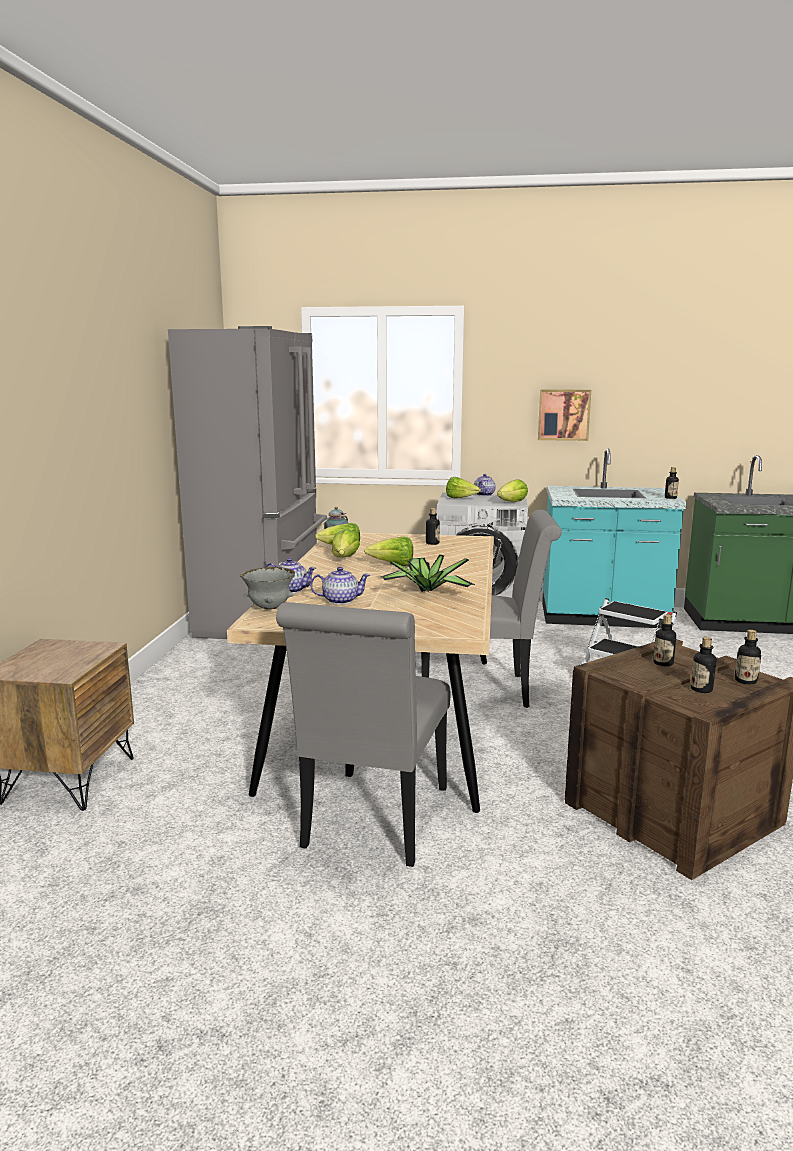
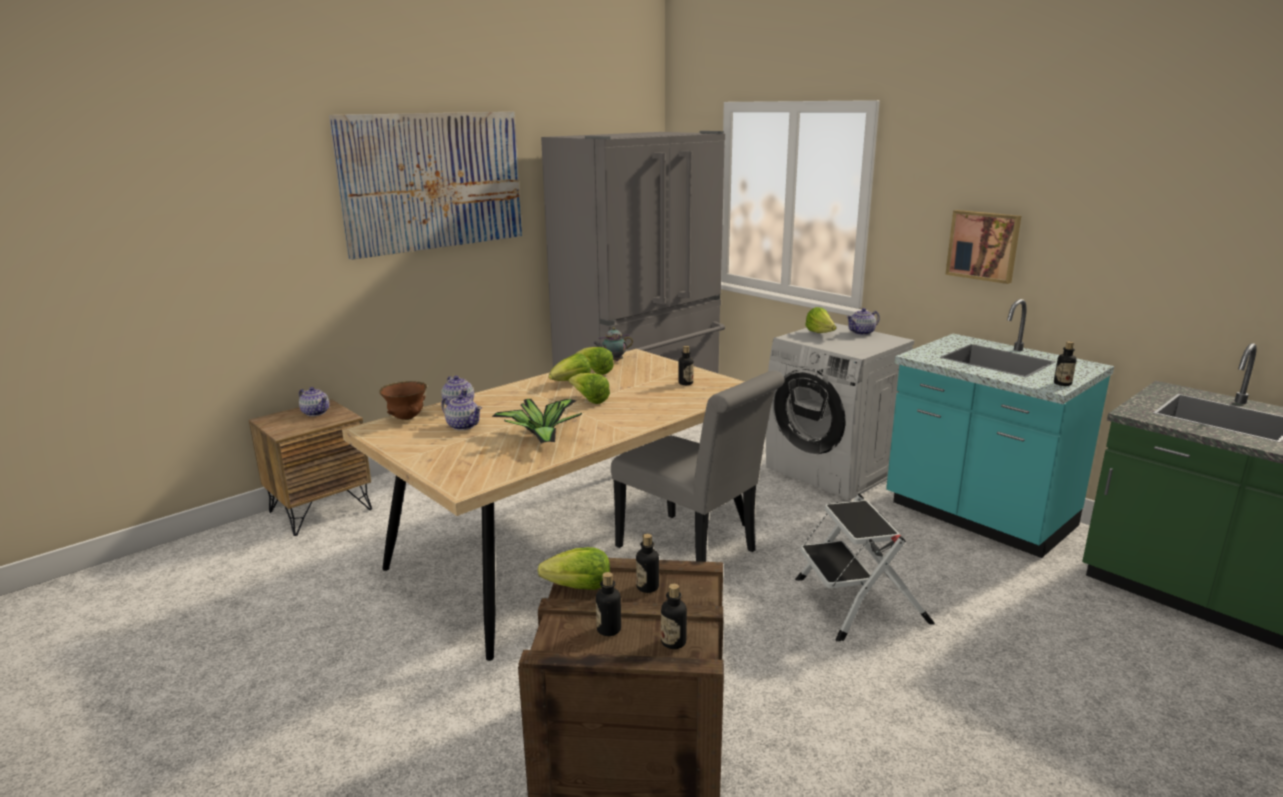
camera: 40 degrees right, 5 degrees up
grey bowl [240,567,295,610] -> brown bowl [379,381,427,420]
grey chair [276,602,450,867] -> none
lettuce [497,479,528,502] -> lettuce moved to [538,547,610,590]
none -> teapot [299,387,329,416]
none -> picture [329,112,522,260]

